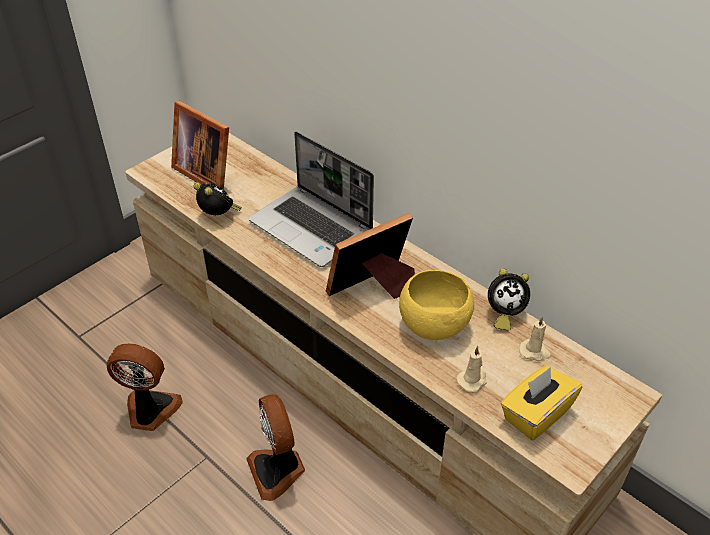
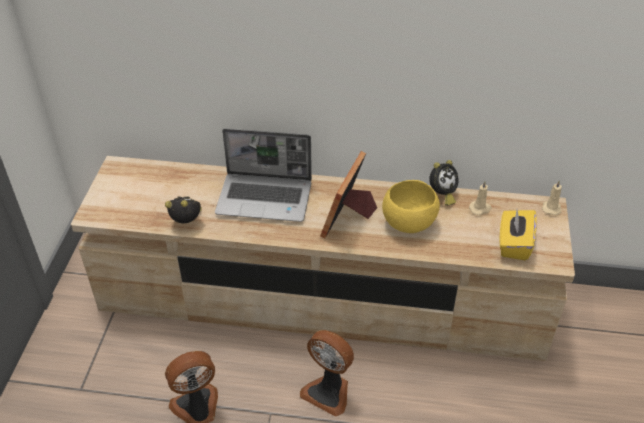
camera: 35 degrees left, 0 degrees up
picture frame [171,101,229,190] -> none
beige candle [457,346,487,392] -> beige candle moved to [542,180,562,215]

